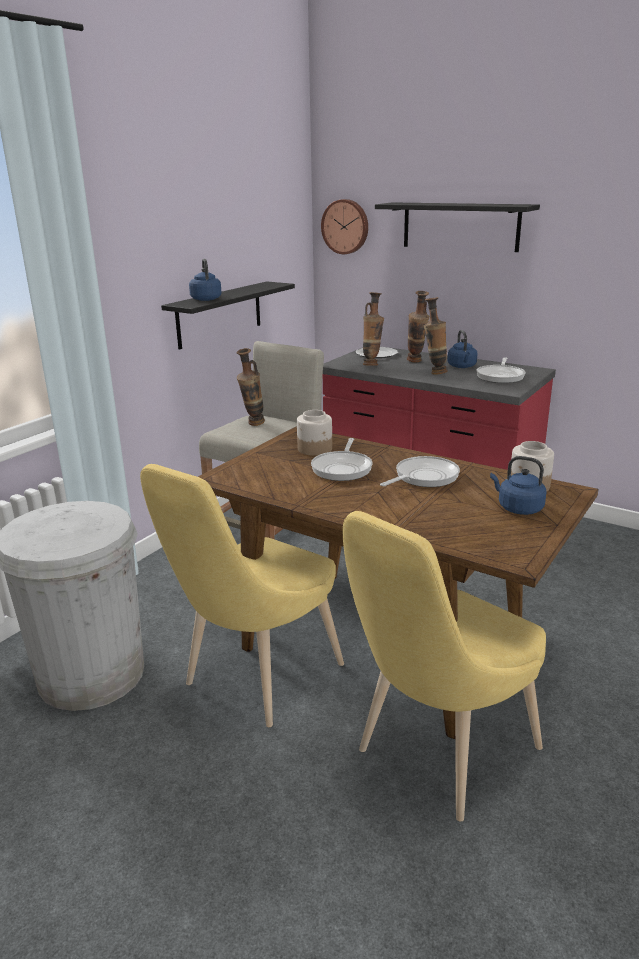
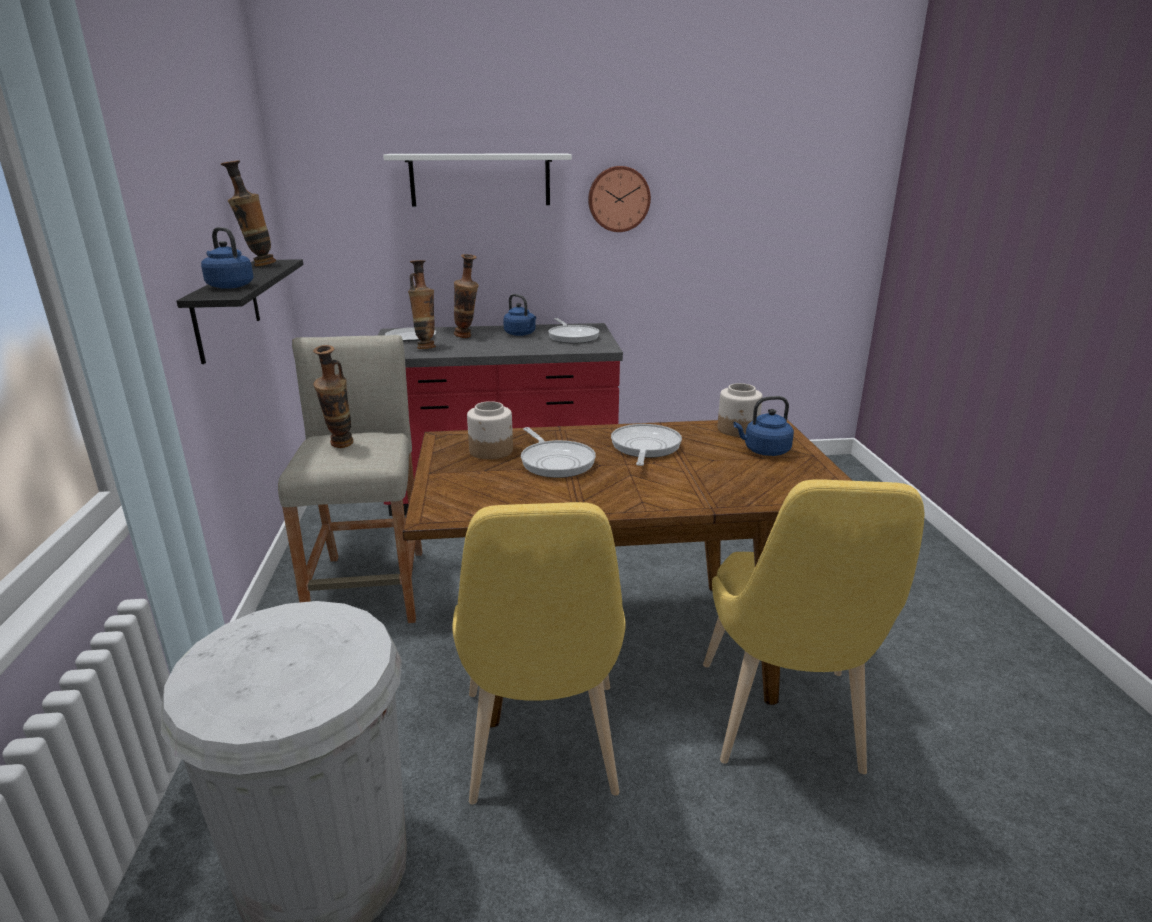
camera: 40 degrees left, 0 degrees up
wall clock [321,199,368,254] -> wall clock moved to [588,166,651,232]
black shelf [375,202,540,252] -> white shelf [383,153,572,207]
vase [423,297,447,375] -> vase moved to [221,160,276,266]

